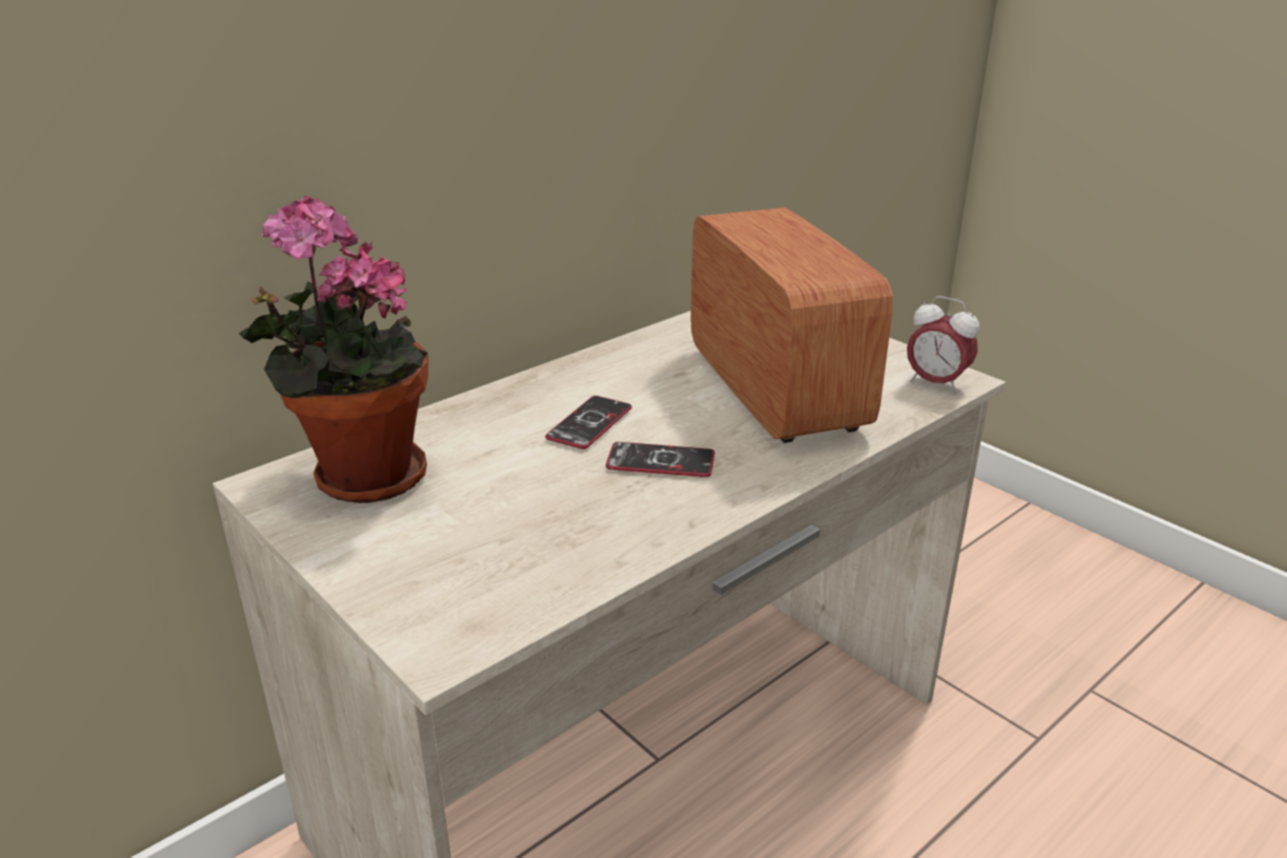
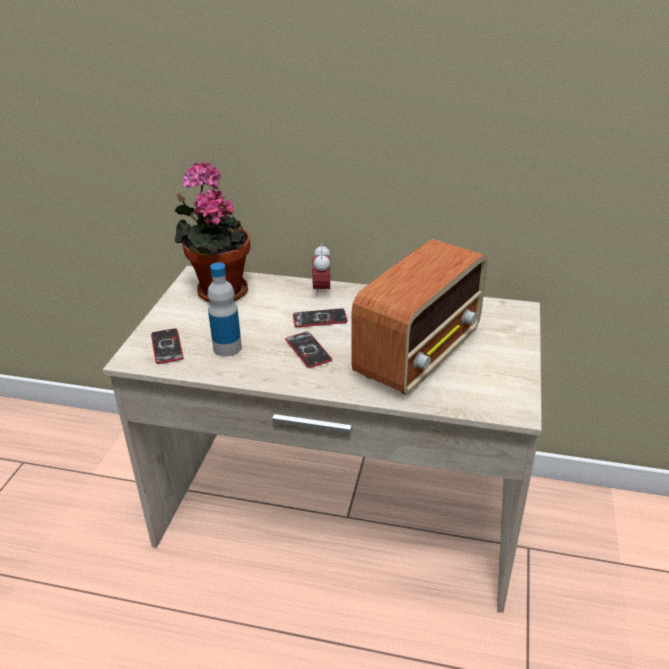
camera: 55 degrees right, 5 degrees up
alarm clock [907,296,980,394] -> alarm clock moved to [312,243,330,297]
none -> phone [151,328,184,364]
none -> bottle [207,262,242,357]

